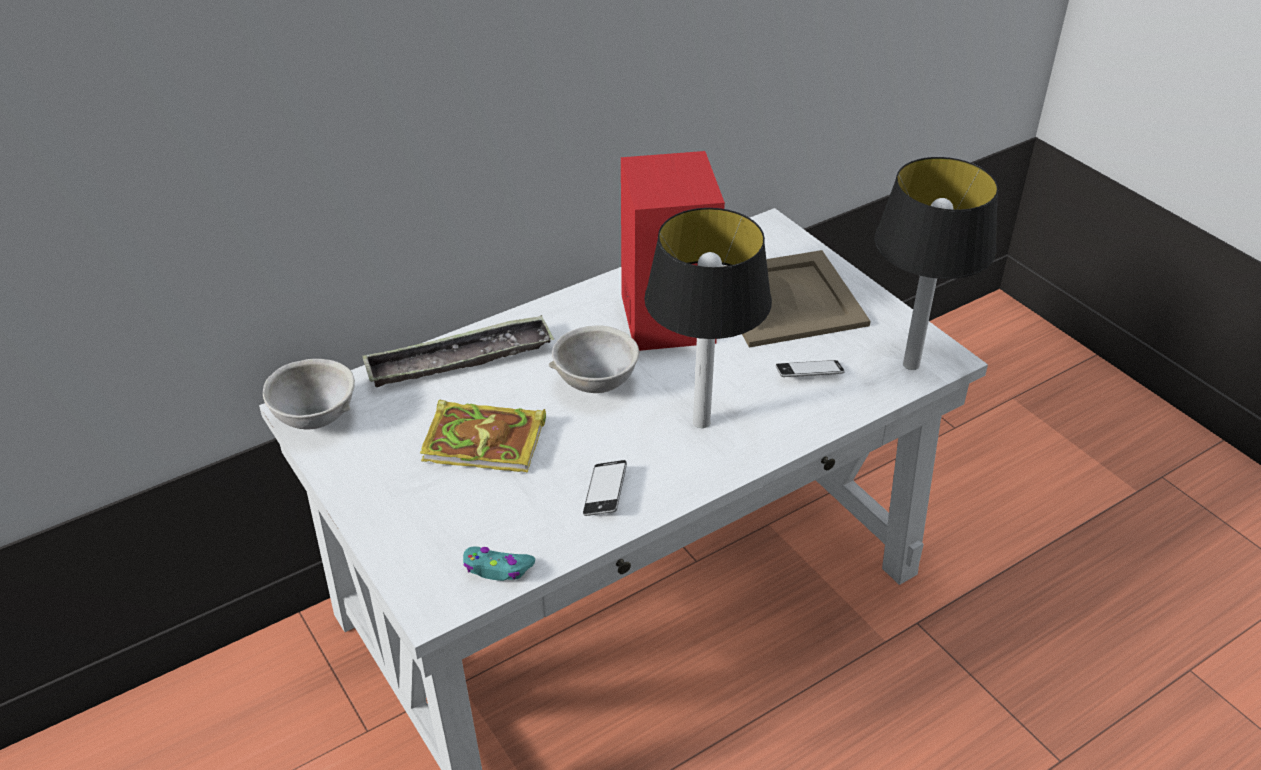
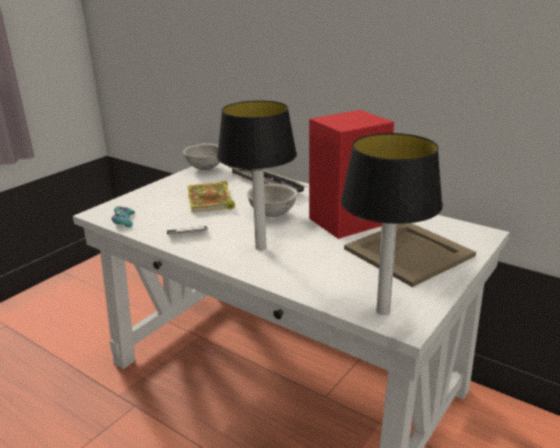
camera: 70 degrees right, 15 degrees down
phone [776,360,844,377] -> none

